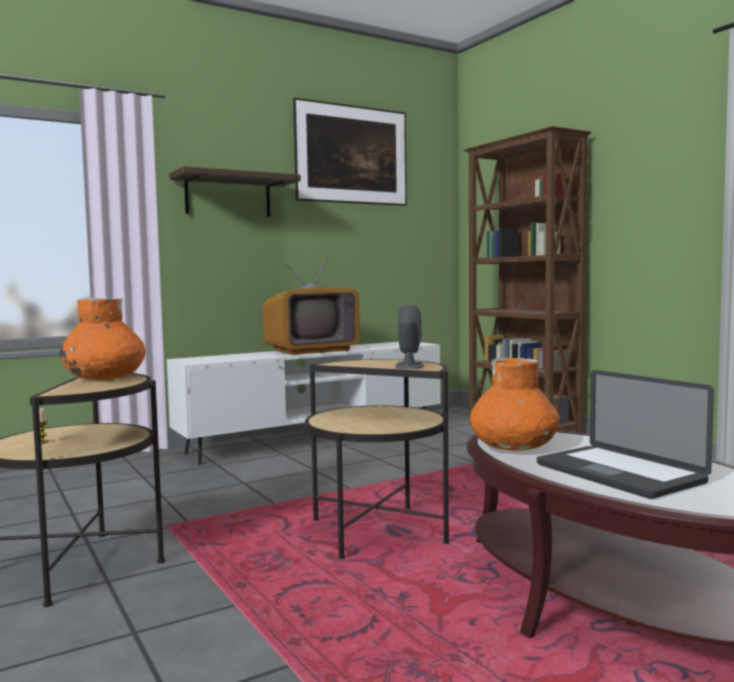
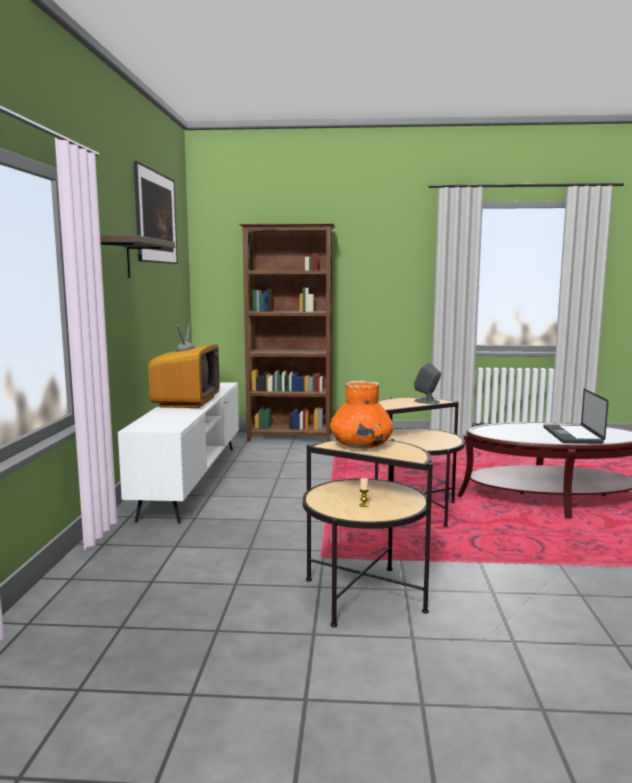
camera: 55 degrees left, 5 degrees up
orange vase [470,358,560,450] -> none
laptop [537,370,714,499] -> laptop turned 90 degrees clockwise [543,388,608,444]

